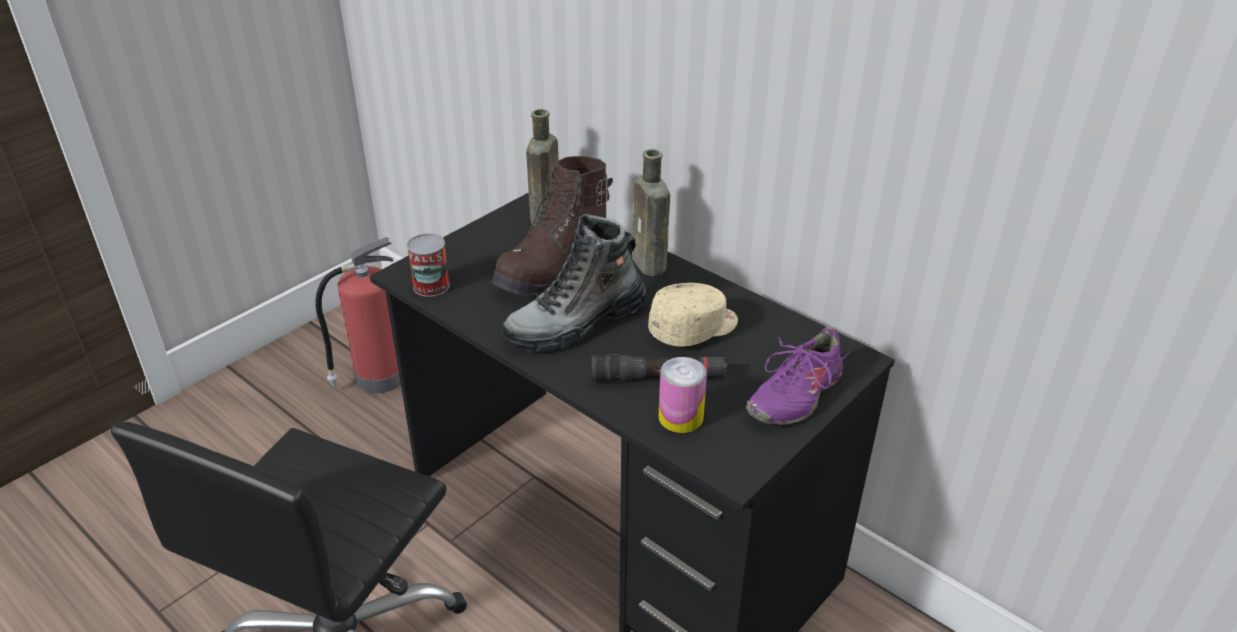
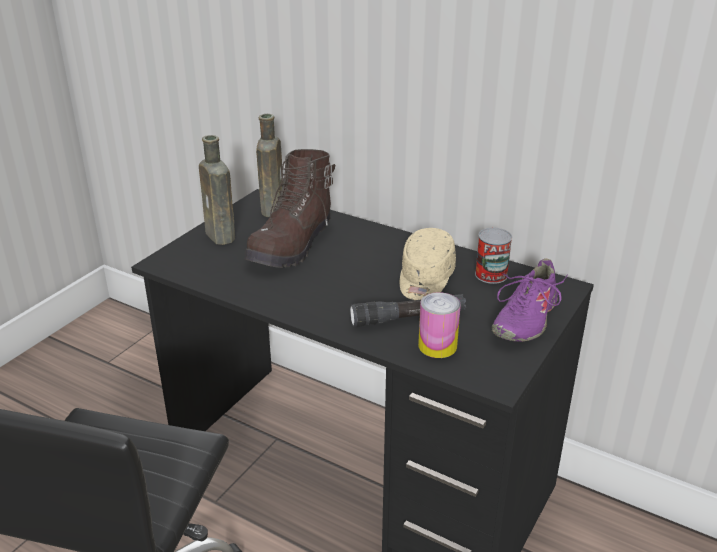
camera: 10 degrees left, 5 degrees down
fire extinguisher [316,237,401,393] -> none
can [407,233,450,297] -> can moved to [475,228,512,284]
boot [502,214,648,353] -> none
brown bottle [632,149,670,280] -> brown bottle moved to [199,135,235,245]
beige cap [648,283,738,347] -> beige cap turned 150 degrees clockwise [400,228,456,300]

